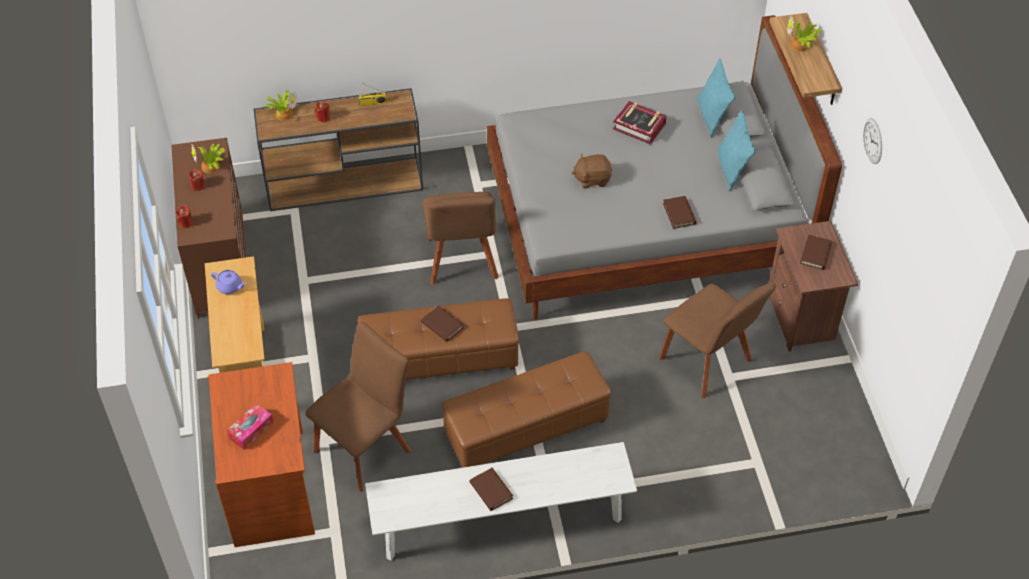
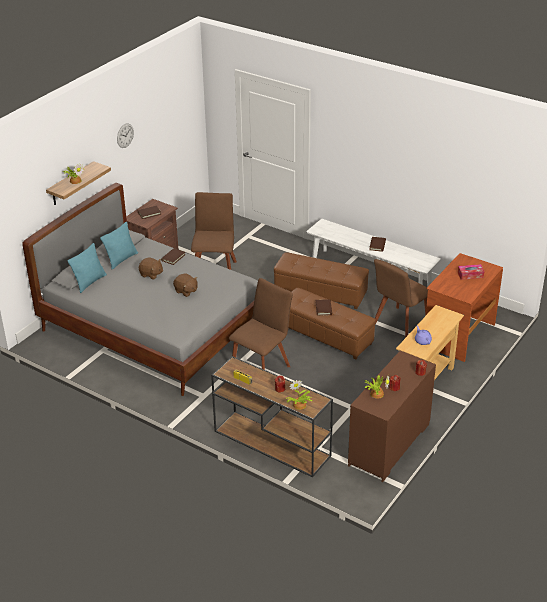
camera: 135 degrees left, 15 degrees down
brown chair [306,322,411,492] -> brown chair turned 45 degrees counterclockwise [374,259,428,338]
book [613,101,667,145] -> none
none -> brown plush toy [139,257,163,280]

